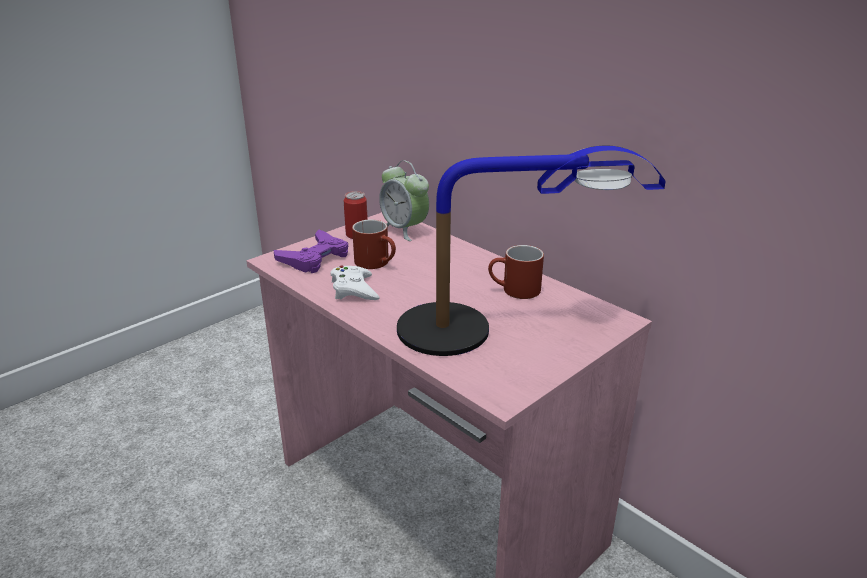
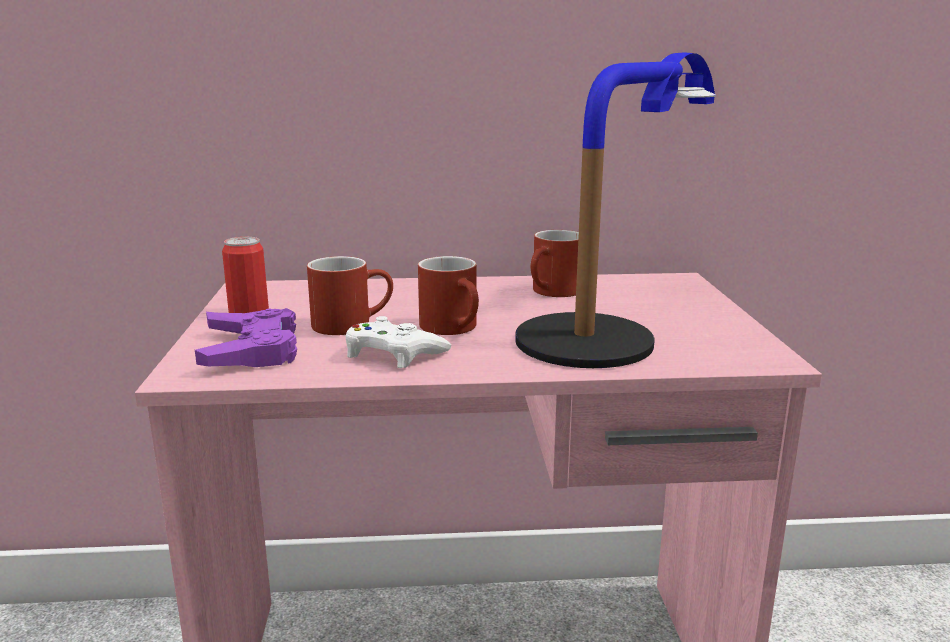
camera: 50 degrees left, 10 degrees down
alarm clock [379,160,429,241] -> none
none -> red mug [418,256,479,335]

